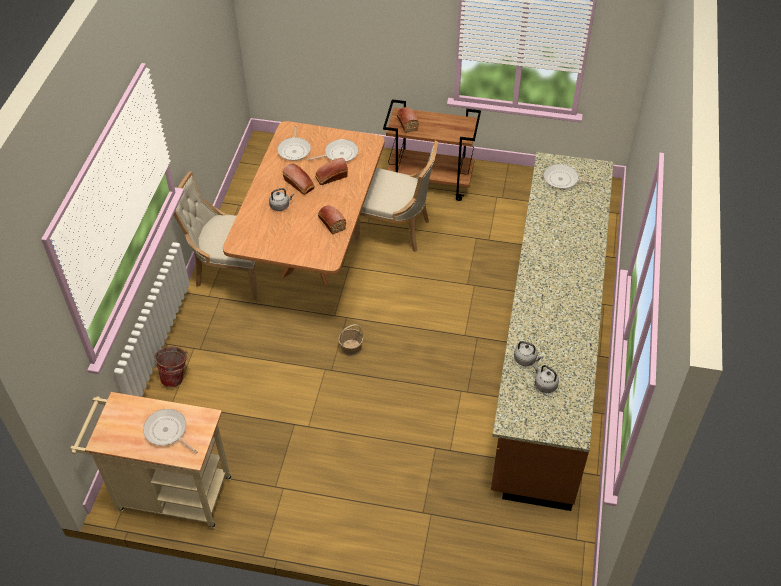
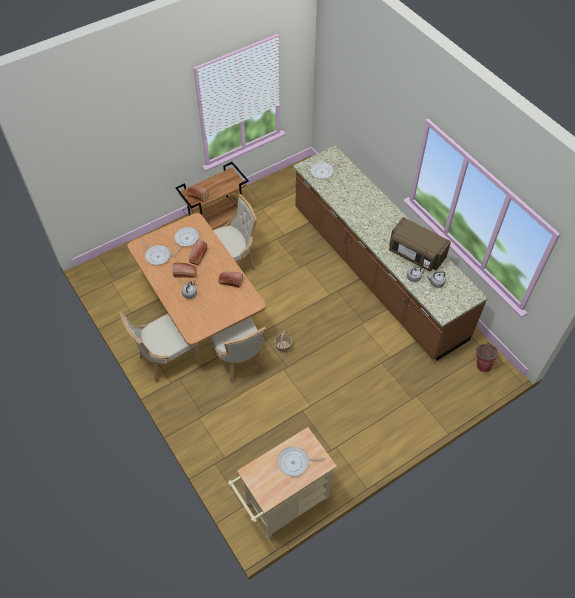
camera: 45 degrees left, 5 degrees up
bucket [154,346,188,387] -> bucket moved to [476,342,500,372]
none -> beige chair [208,317,266,384]
none -> brown microwave [389,217,451,272]

